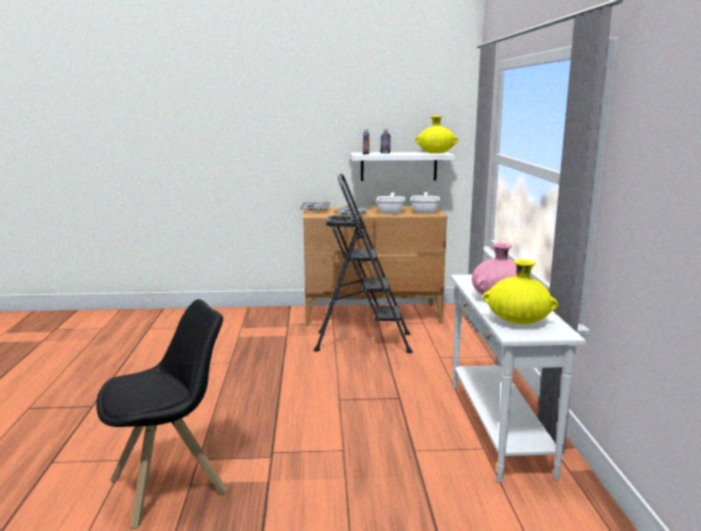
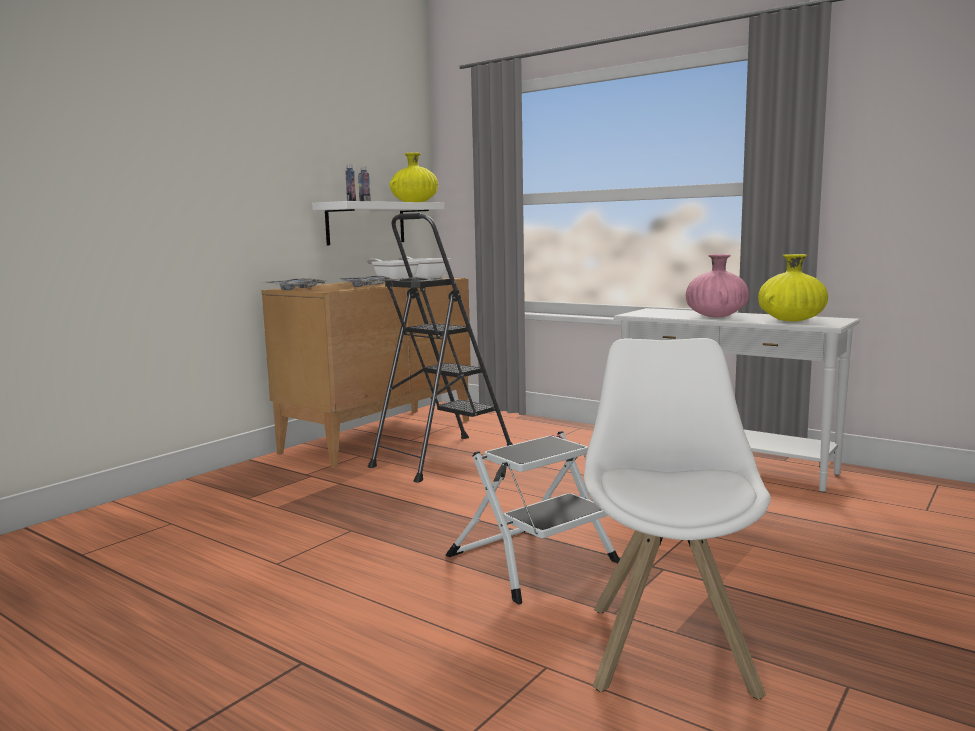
camera: 50 degrees left, 5 degrees down
black chair [96,299,228,529] -> white chair [584,338,771,699]
none -> step ladder [446,431,620,605]

